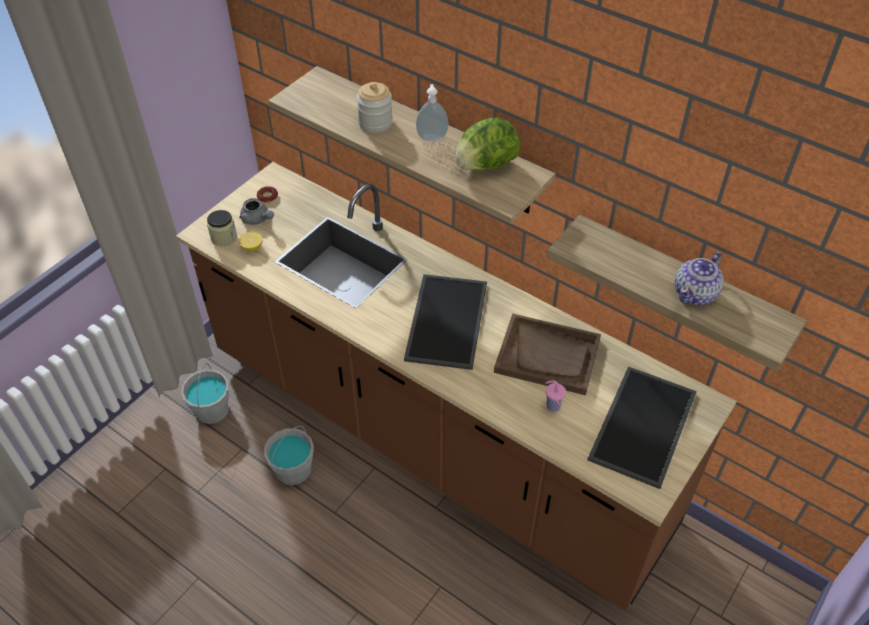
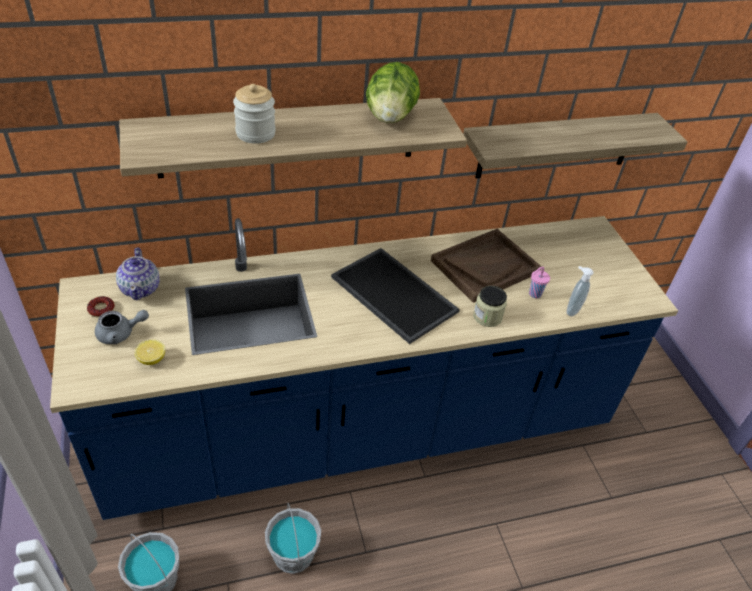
camera: 55 degrees left, 5 degrees down
brown counter [176,162,737,610] -> blue counter [50,216,678,520]
jar [207,210,237,246] -> jar moved to [473,286,507,327]
soap dispenser [416,84,448,141] -> soap dispenser moved to [566,266,594,316]
tray [587,367,697,489] -> none
teapot [675,252,724,305] -> teapot moved to [116,248,160,300]

